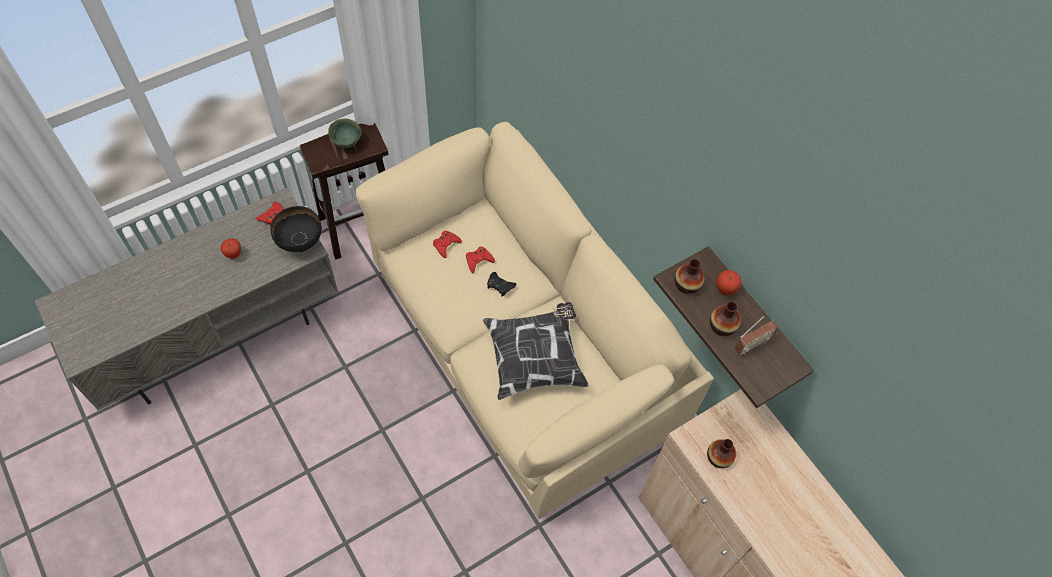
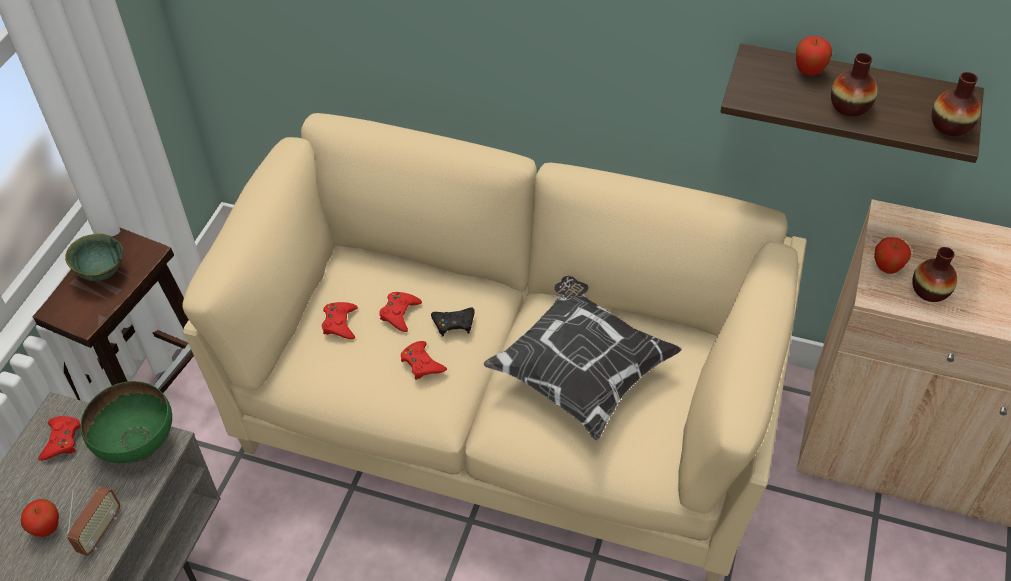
camera: 35 degrees left, 10 degrees down
black bowl [270,206,322,252] -> green bowl [81,381,172,463]
vase [674,259,704,294] -> vase moved to [932,72,981,136]
radio [735,316,779,356] -> radio moved to [67,486,120,556]
none -> red game controller [401,341,447,380]
none -> apple [874,237,911,274]

